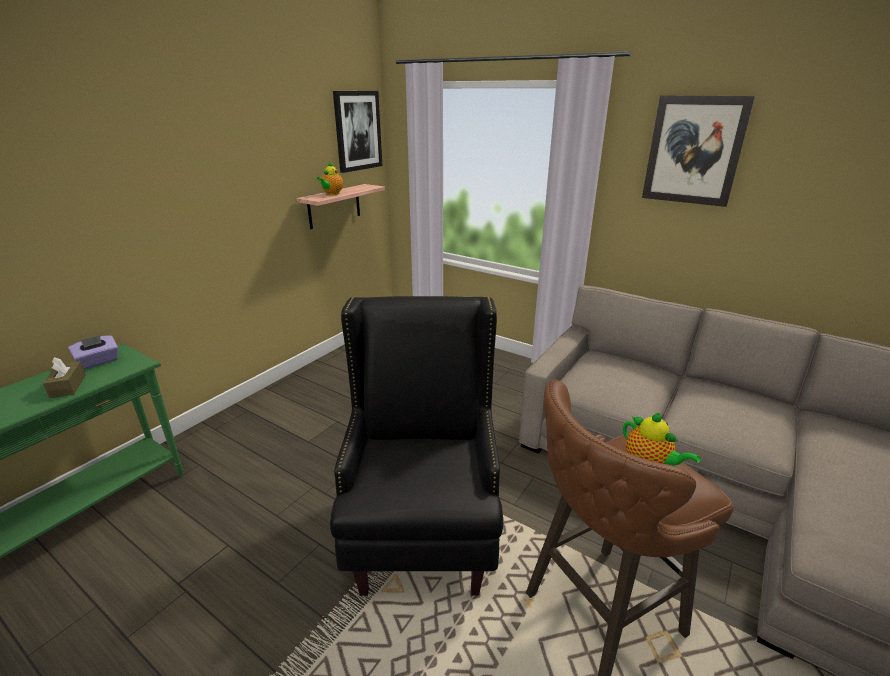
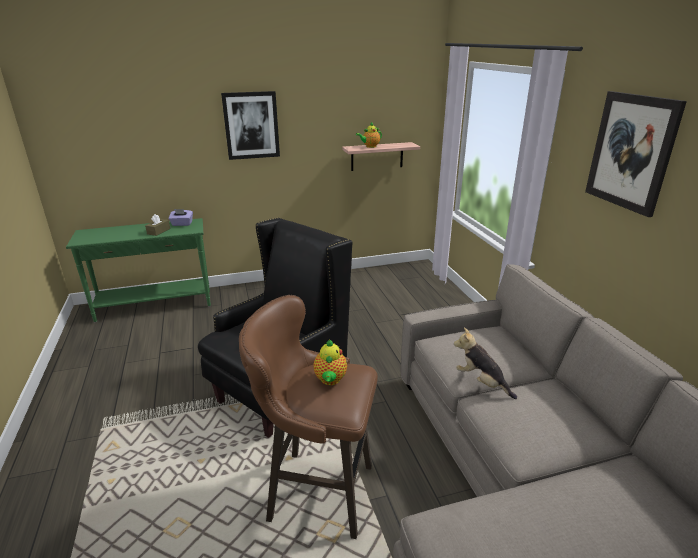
camera: 40 degrees right, 0 degrees up
picture [333,91,382,173] -> picture moved to [221,91,280,160]
none -> plush toy [454,328,517,399]

